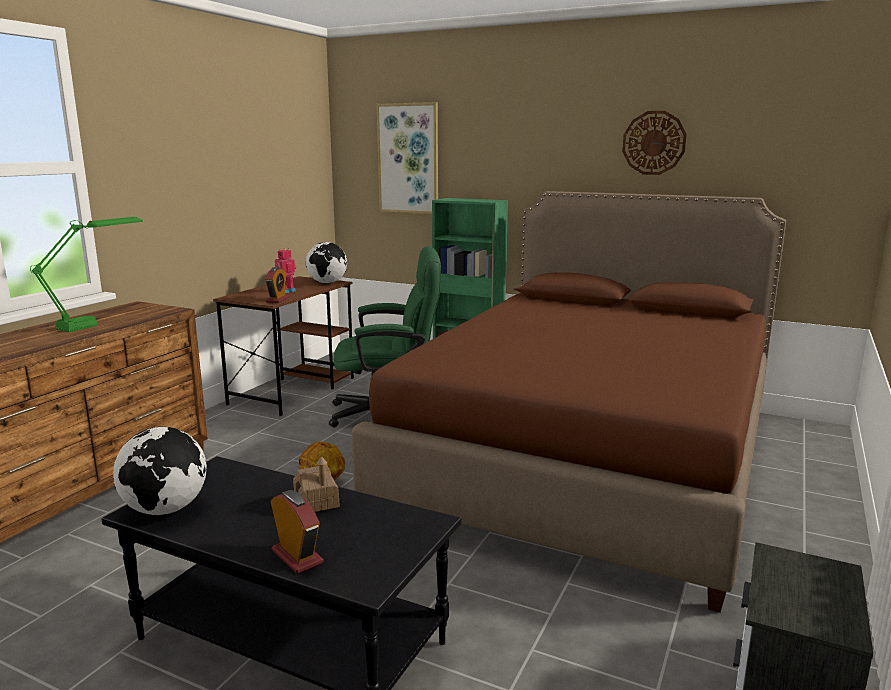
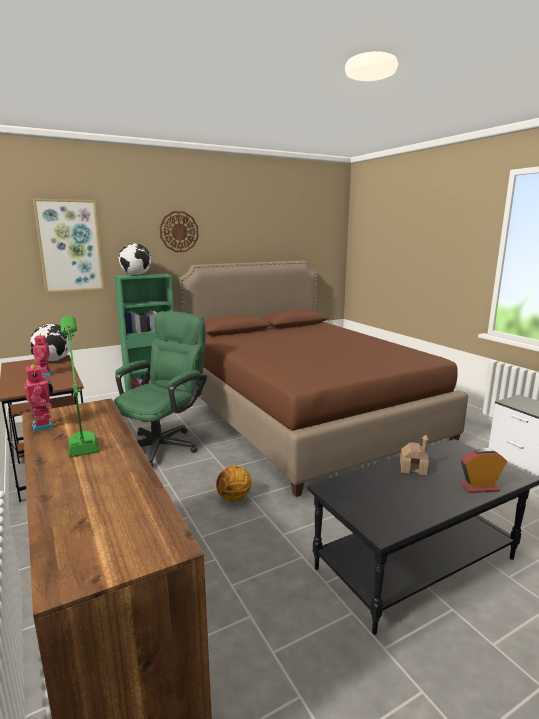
camera: 55 degrees left, 0 degrees up
globe [113,427,207,515] -> globe moved to [119,243,151,276]
alarm clock [265,267,289,303] -> none
wall clock [622,111,687,175] -> wall clock moved to [160,211,199,252]
none -> toy robot [25,363,53,432]

